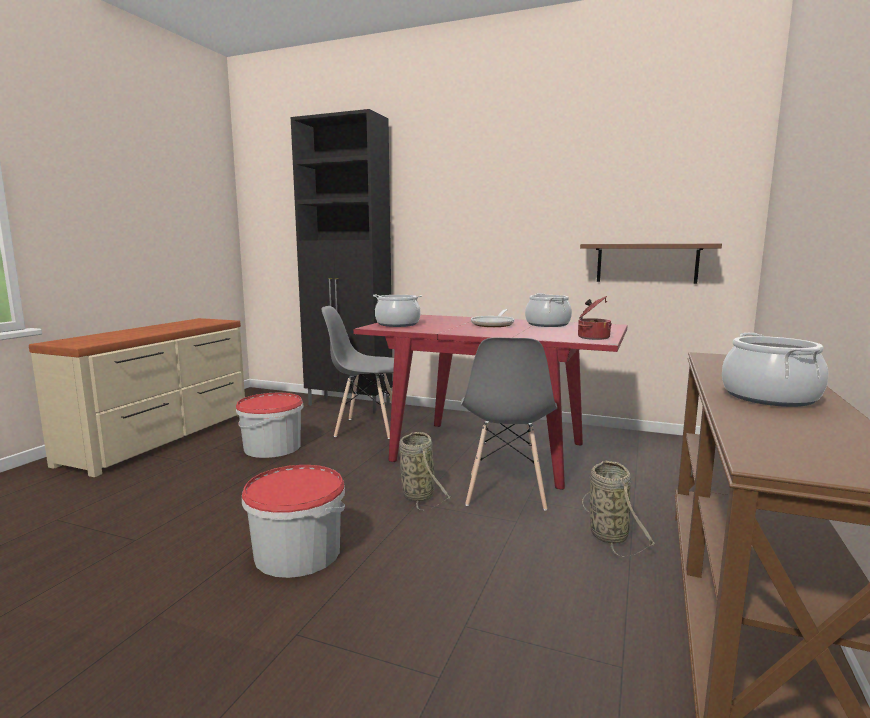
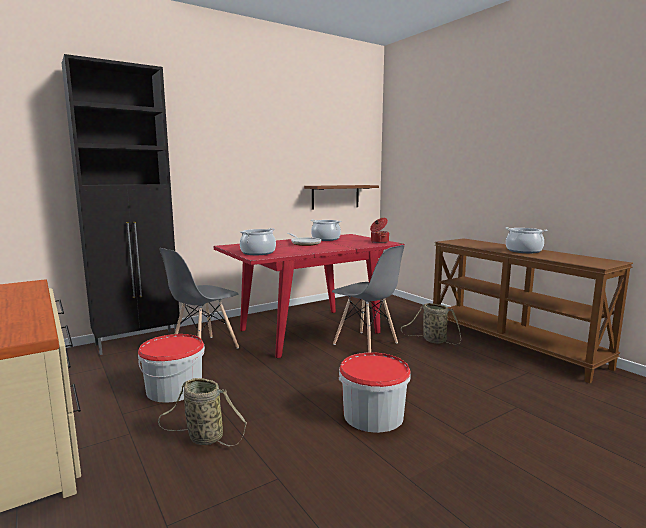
camera: 55 degrees left, 0 degrees up
basket [399,432,450,511] -> basket moved to [158,378,247,446]

